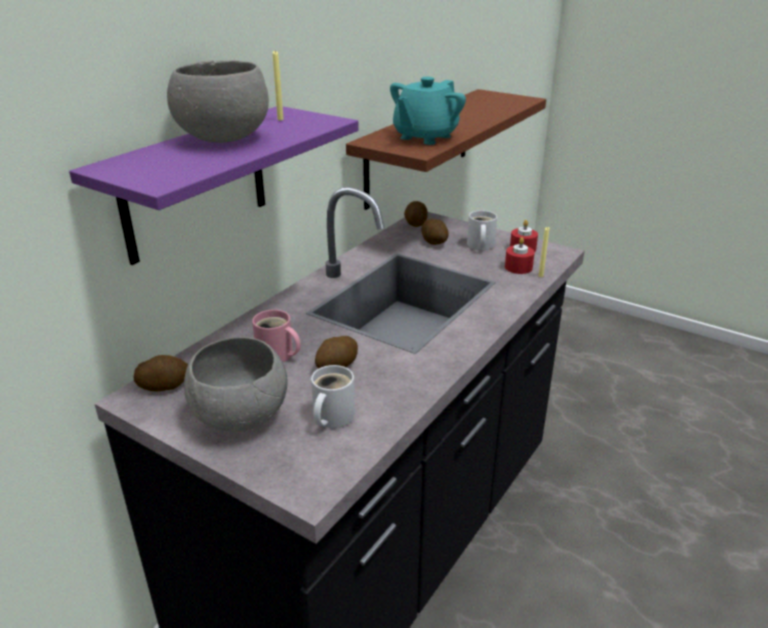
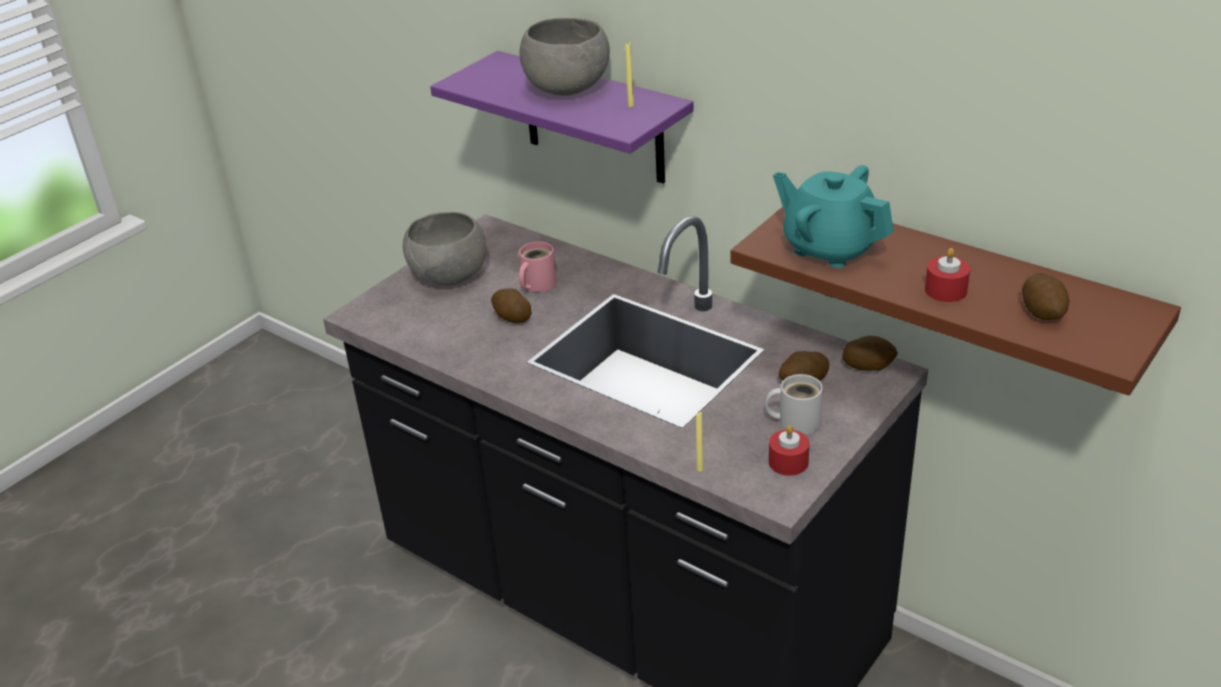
camera: 95 degrees right, 5 degrees up
potato [133,355,188,392] -> potato moved to [1022,273,1070,320]
white mug [311,365,355,428] -> none
red candle [505,237,535,274] -> red candle moved to [925,248,970,302]

